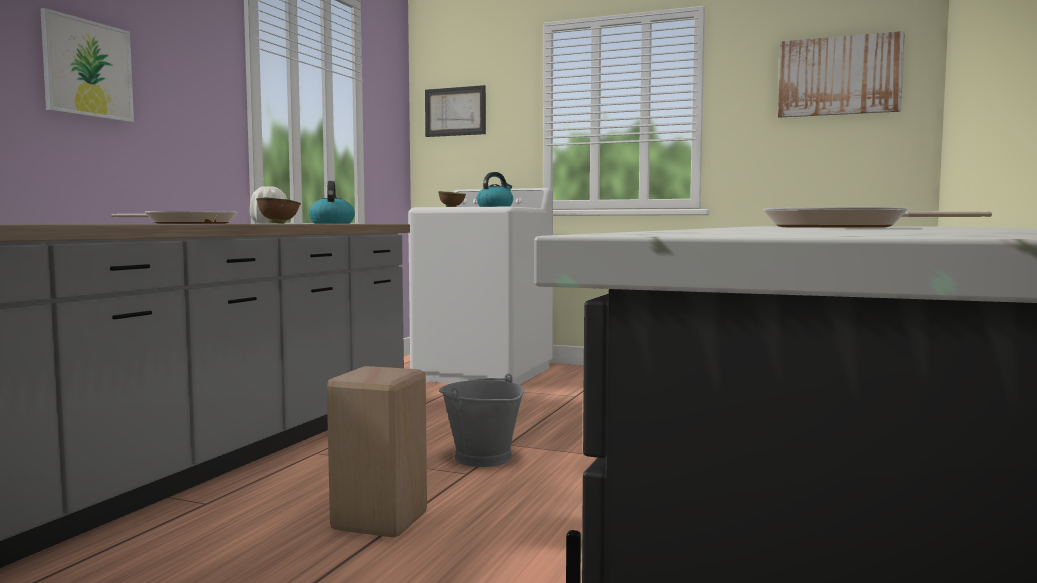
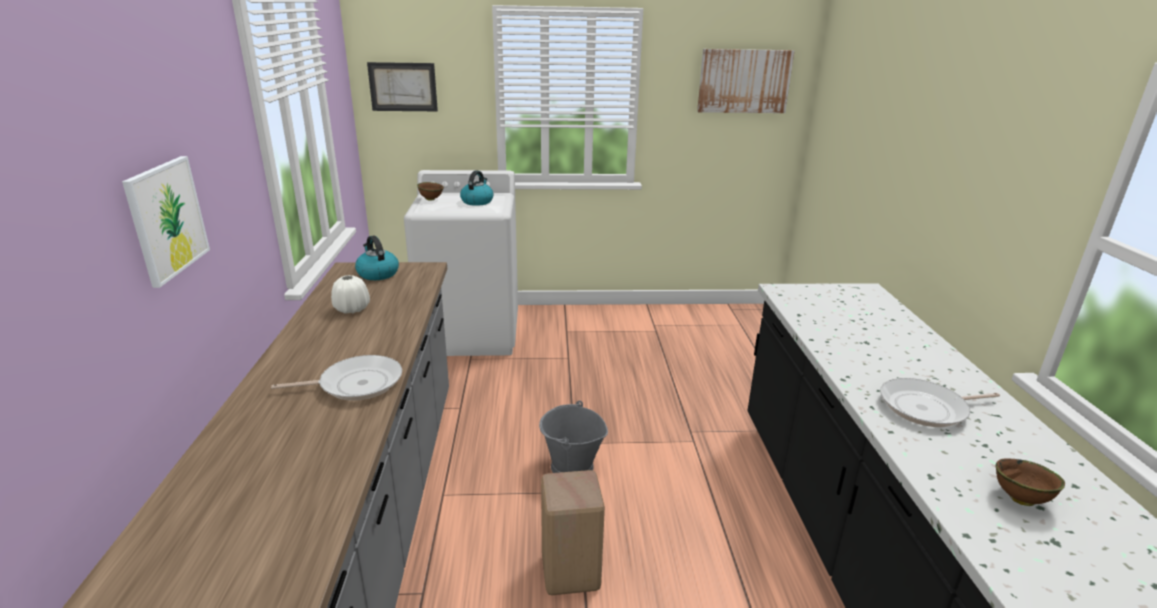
camera: 25 degrees left, 20 degrees up
brown bowl [256,198,301,224] -> brown bowl moved to [995,458,1065,506]

